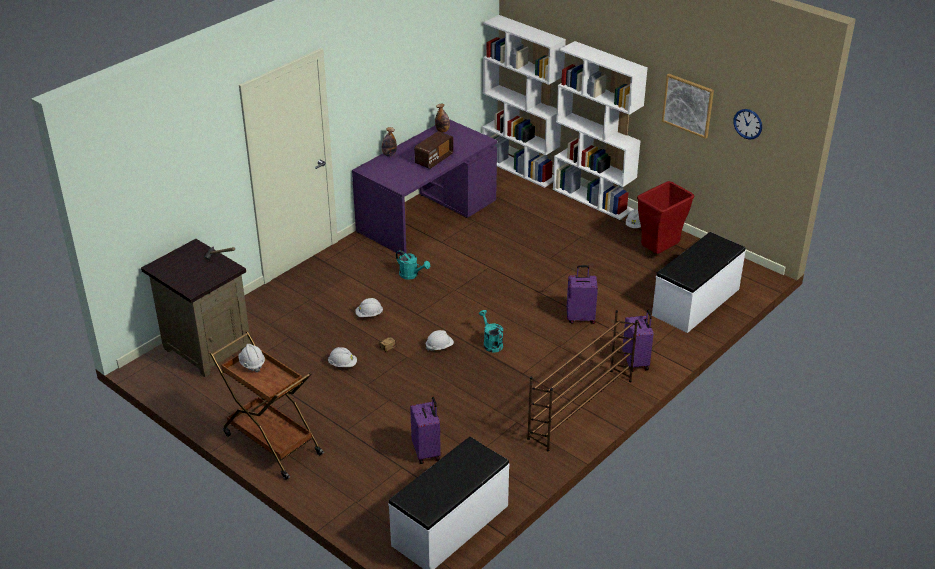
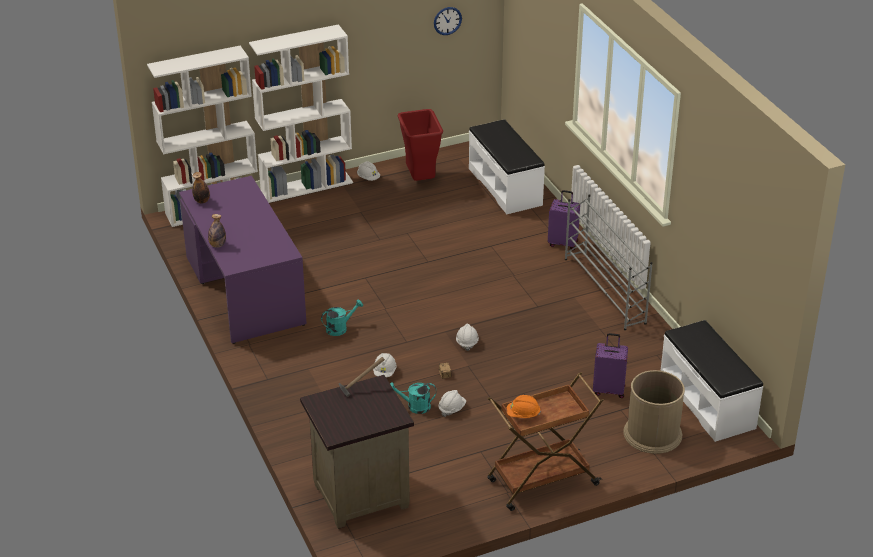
camera: 65 degrees left, 0 degrees up
white hard hat [239,344,265,373] -> orange hard hat [506,395,541,418]
radio [414,131,453,169] -> none
turquoise watering can [479,310,503,352] -> turquoise watering can moved to [390,382,436,414]
brown shoe rack [527,310,638,451] -> grey shoe rack [565,194,653,330]
purple suitcase [567,265,598,324] -> none
picture [662,74,714,139] -> none
none -> brown trash can [623,370,685,454]

